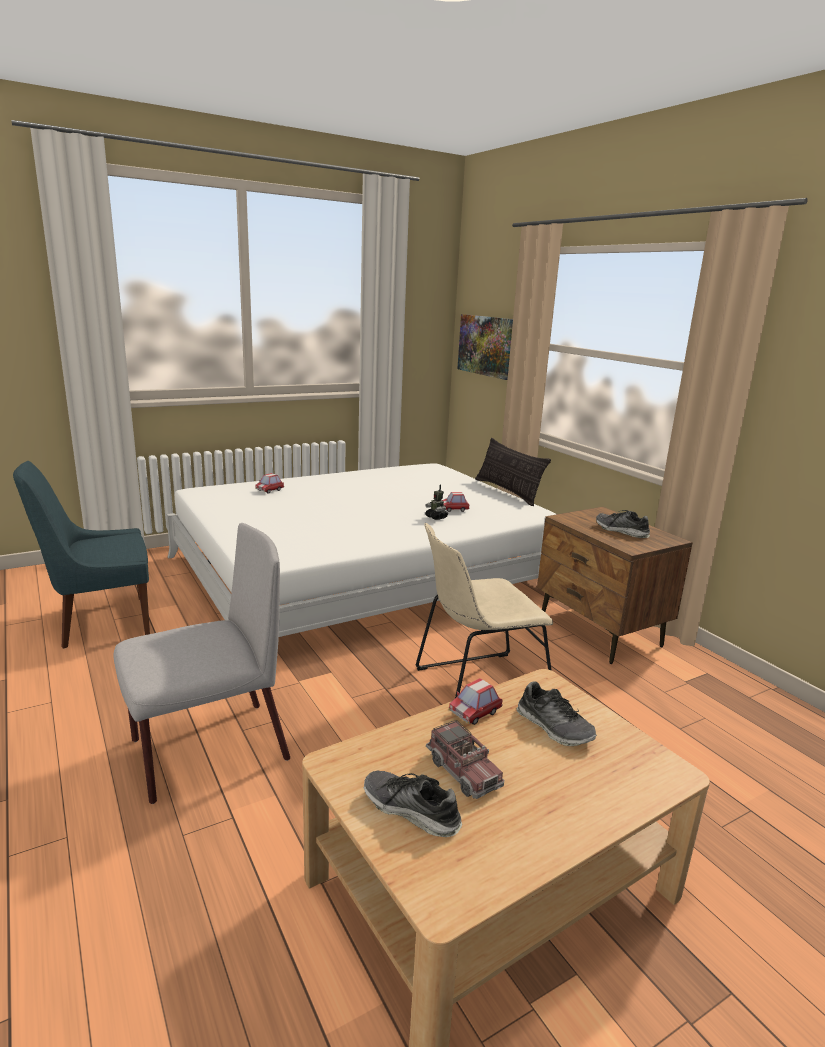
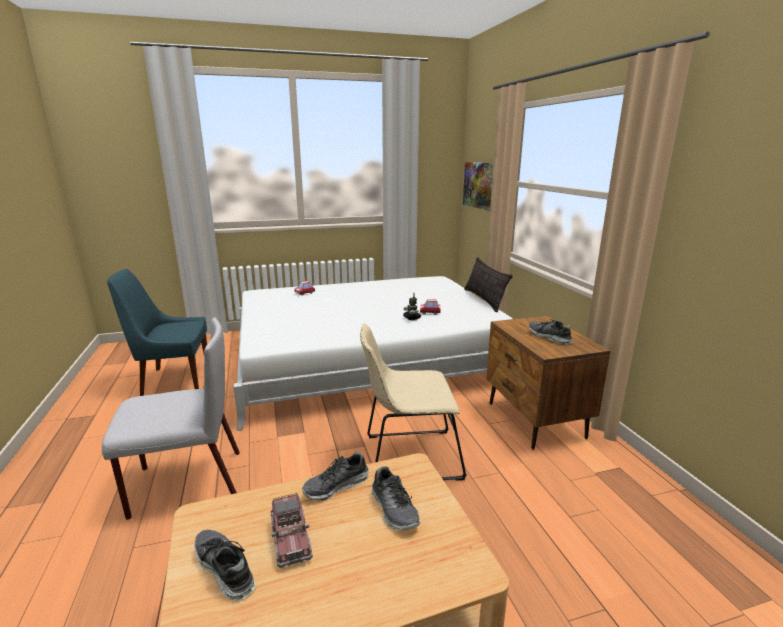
camera: 15 degrees right, 0 degrees up
toy car [449,678,503,725] -> shoe [302,451,369,501]

